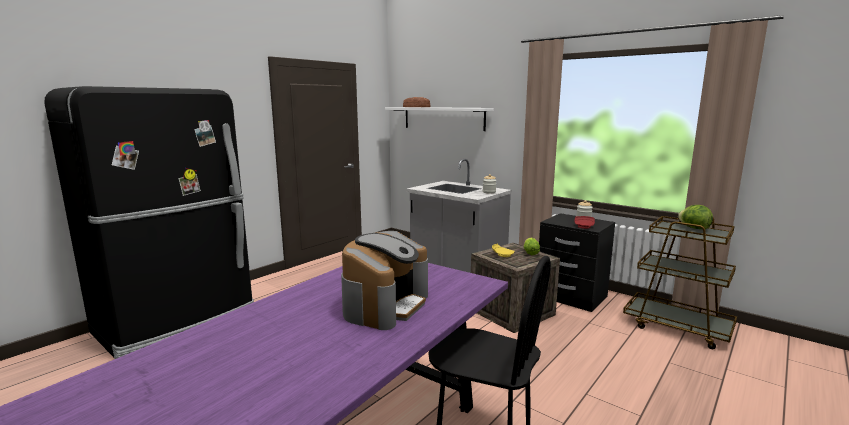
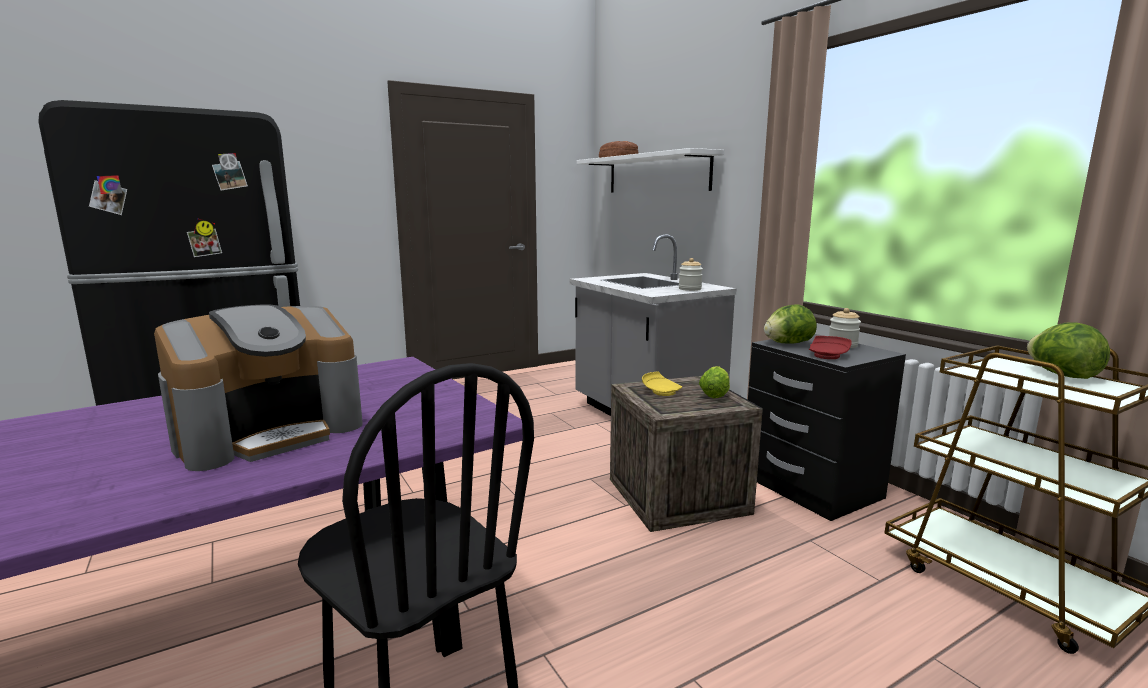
camera: 20 degrees right, 0 degrees up
none -> lettuce [764,304,817,344]

